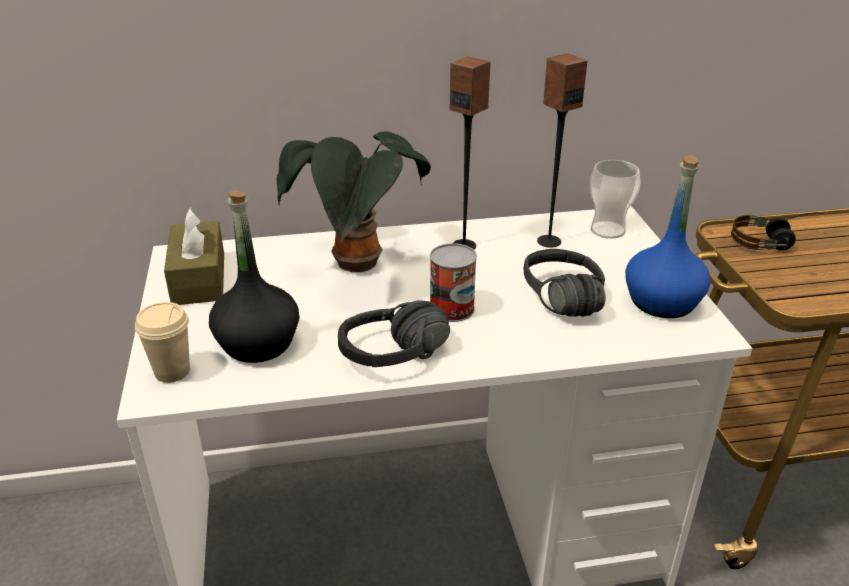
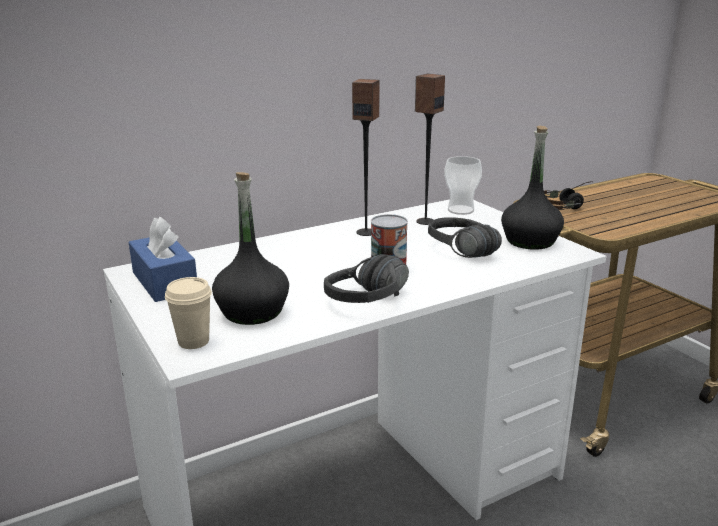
camera: 20 degrees left, 10 degrees down
brown tissue box [164,207,224,305] -> blue tissue box [129,216,197,302]
potted plant [277,132,431,272] -> none
blue bottle [625,155,711,318] -> black bottle [501,126,564,250]

